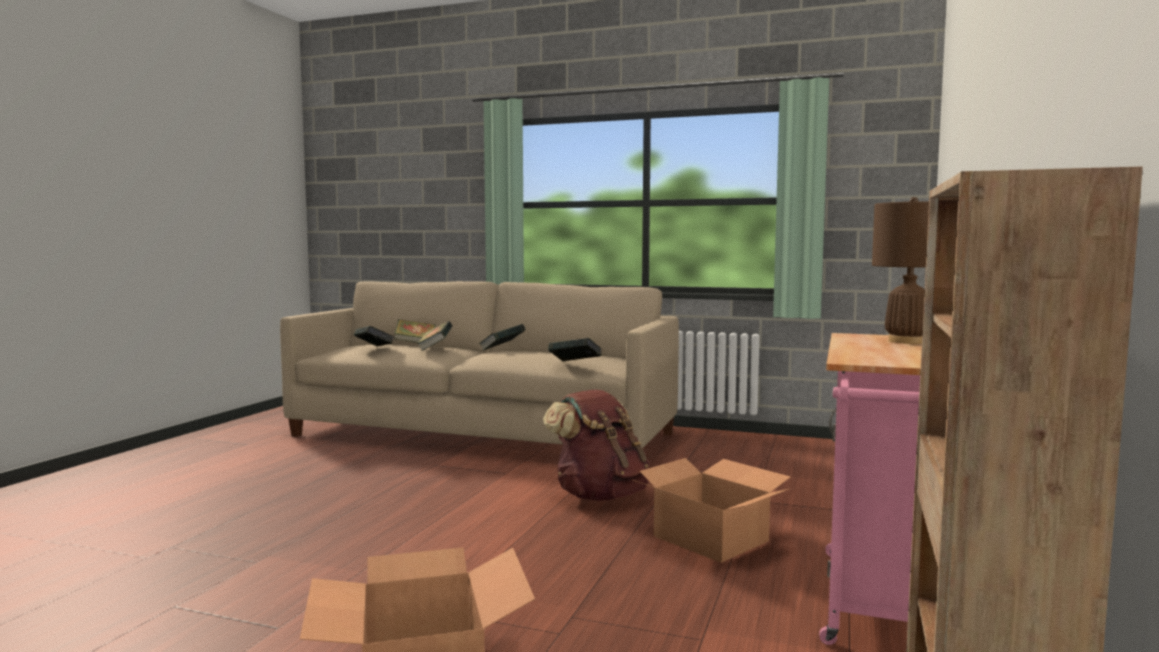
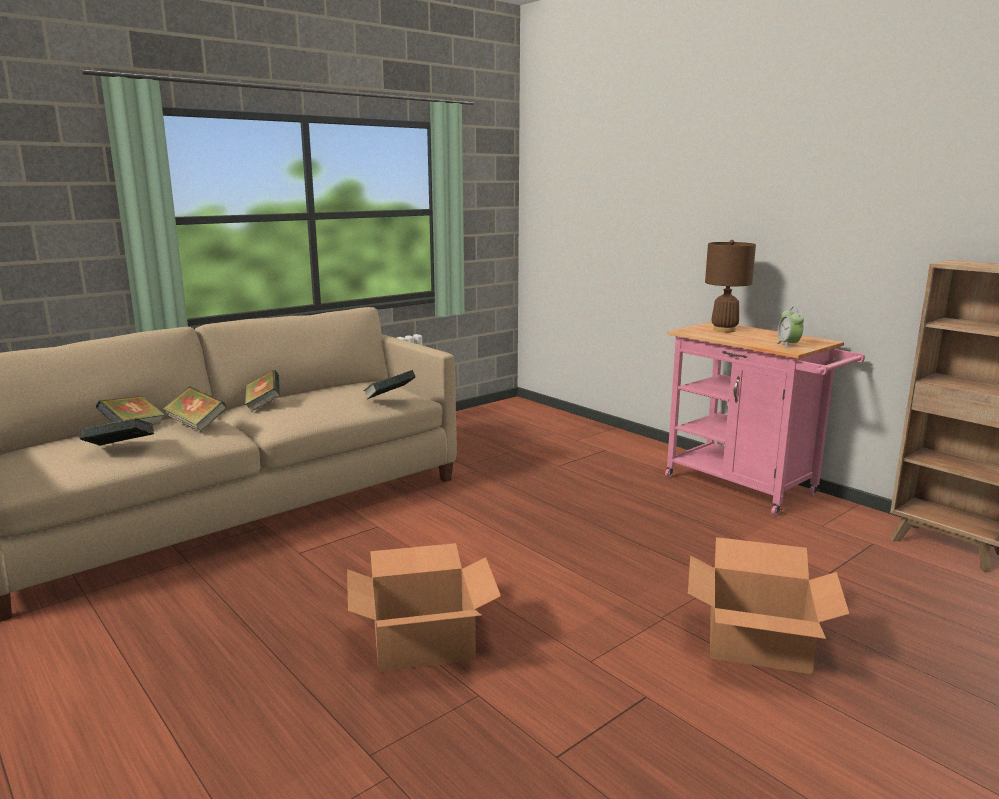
camera: 60 degrees left, 10 degrees up
brown backpack [543,389,650,501] -> none
cardboard box [631,458,790,563] -> cardboard box moved to [347,543,501,672]
none -> alarm clock [776,307,804,349]

